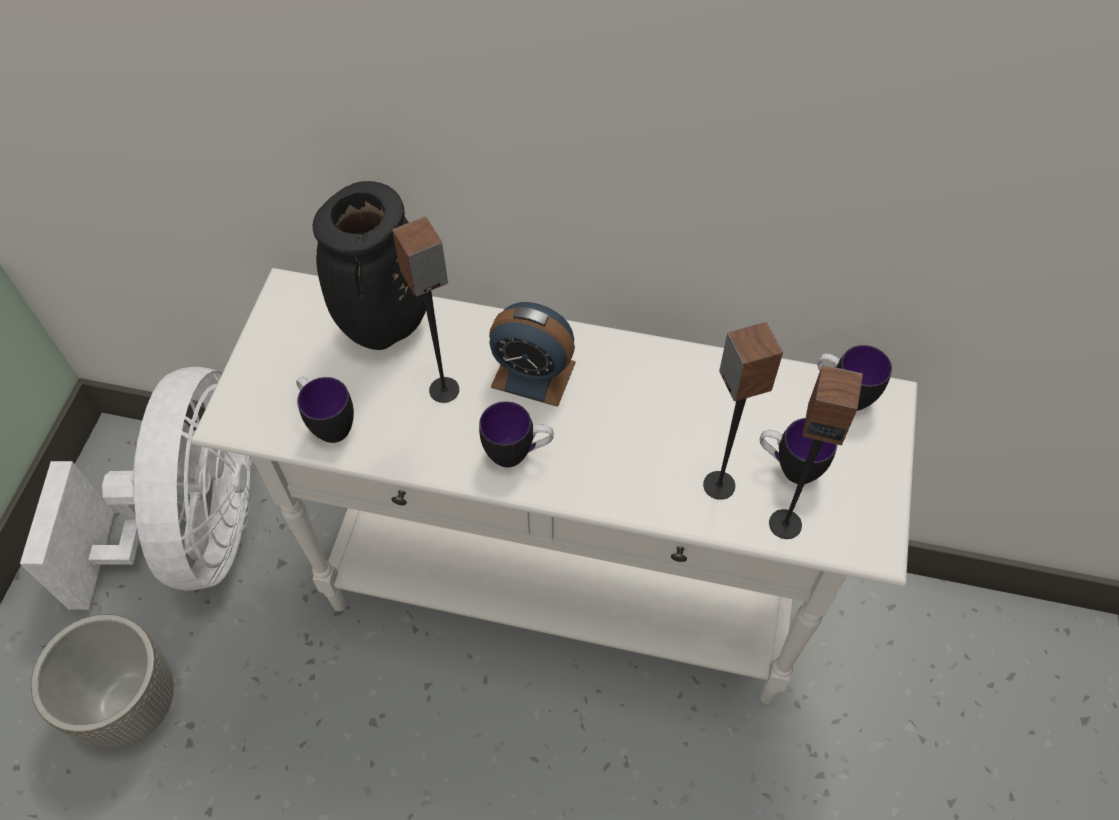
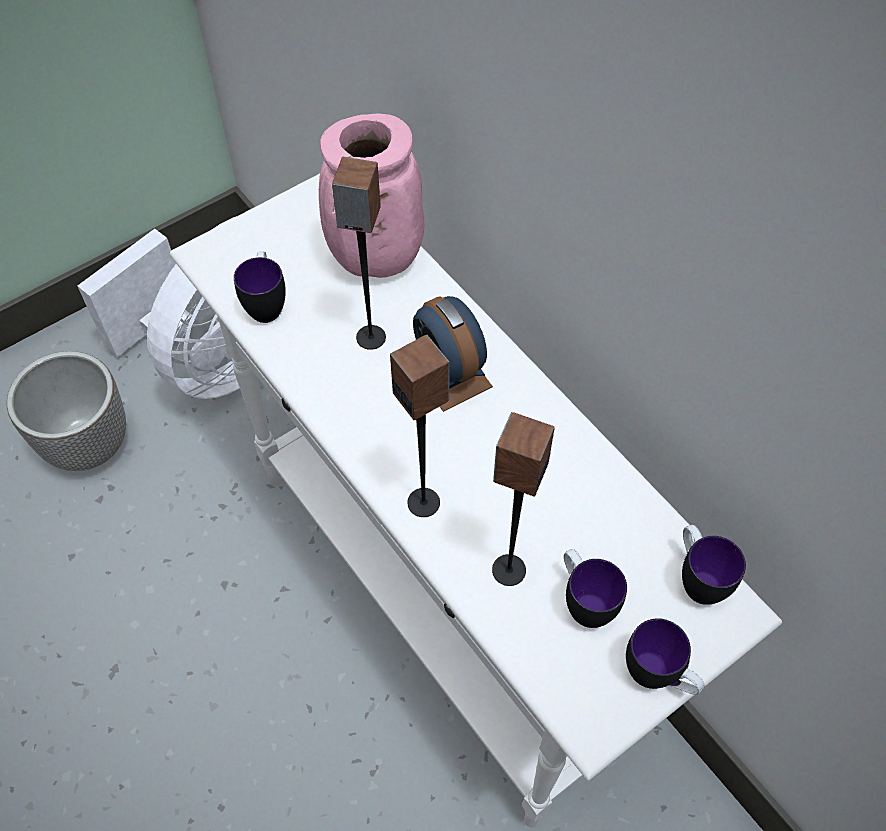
camera: 40 degrees right, 0 degrees up
black vase [313,181,426,350] -> pink vase [319,113,424,278]
mug [479,401,554,468] -> mug moved to [626,618,705,695]
speaker [769,365,863,539] -> speaker moved to [390,335,450,517]

